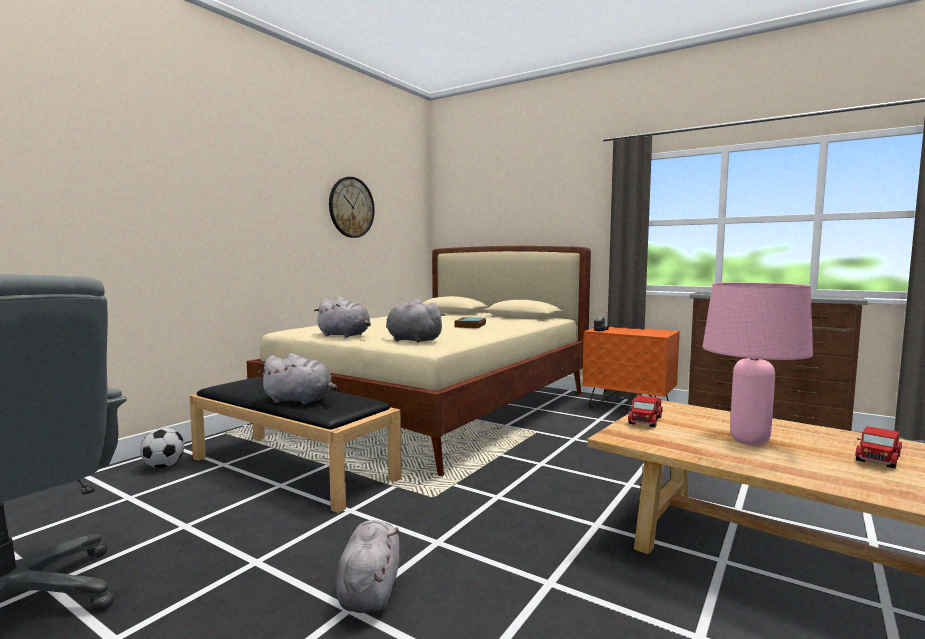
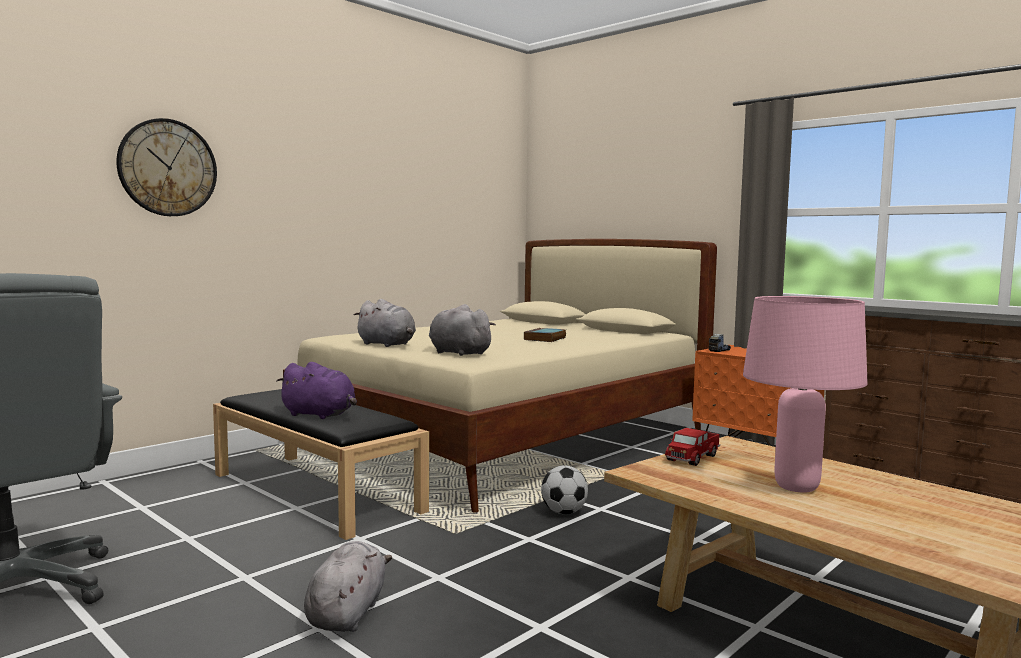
camera: 10 degrees right, 0 degrees up
football [140,428,184,468] -> football moved to [541,465,588,514]
grey plush toy [258,354,338,405] -> purple plush toy [276,362,357,419]
wall clock [329,177,375,238] -> wall clock moved to [116,118,217,216]
toy truck [855,426,902,469] -> none

